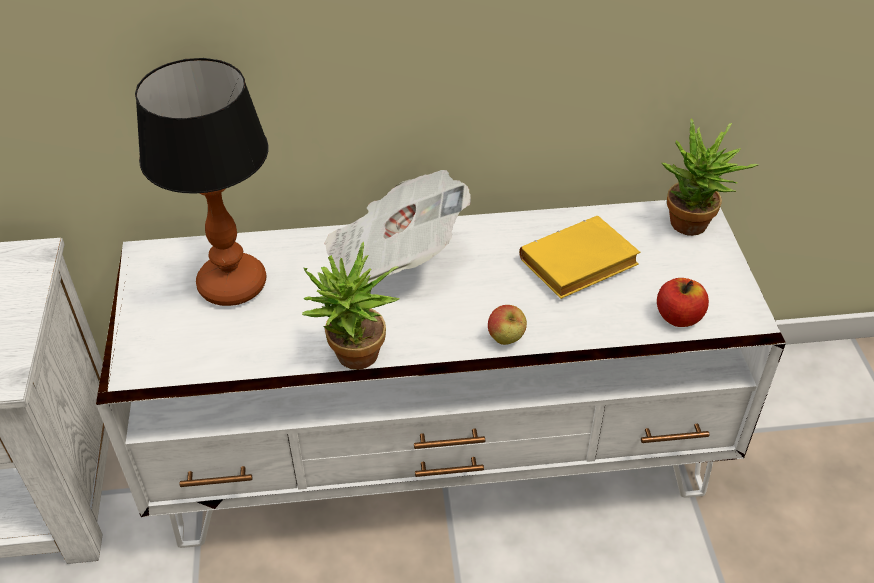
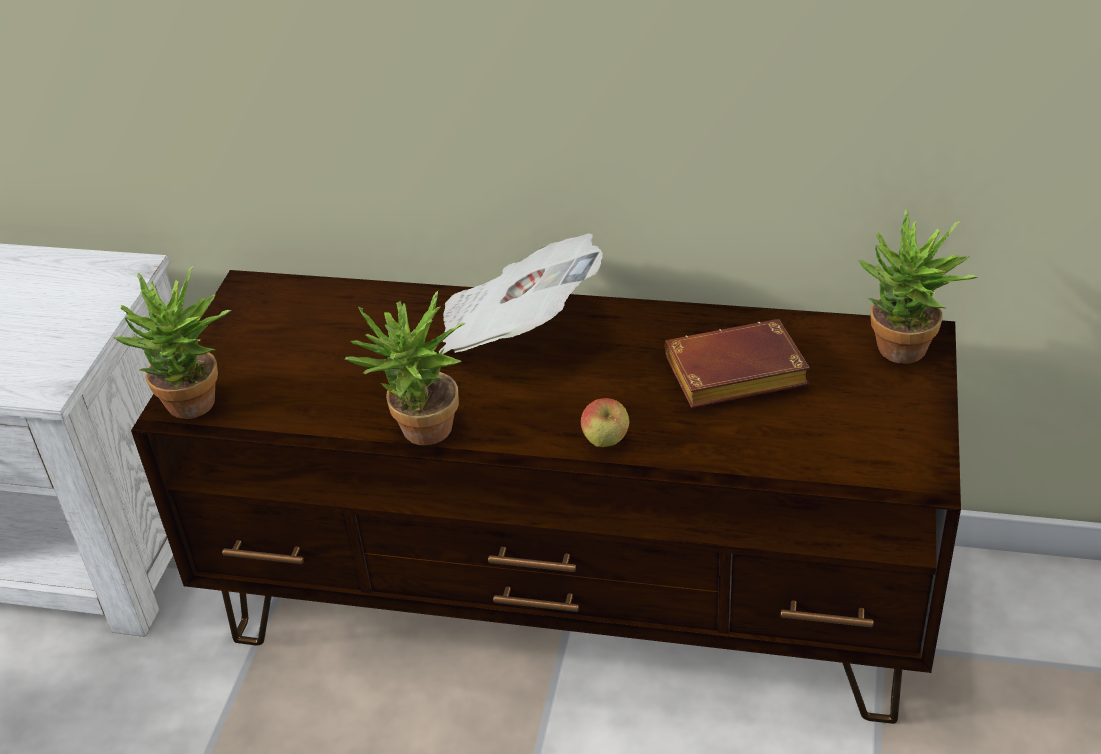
camera: 20 degrees right, 5 degrees down
white tv stand [96,200,786,548] -> brown tv stand [131,270,961,724]
table lamp [135,58,268,306] -> none
yellow book [519,216,640,299] -> brown book [665,319,810,408]
apple [657,278,709,327] -> none
none -> potted plant [114,266,232,419]

